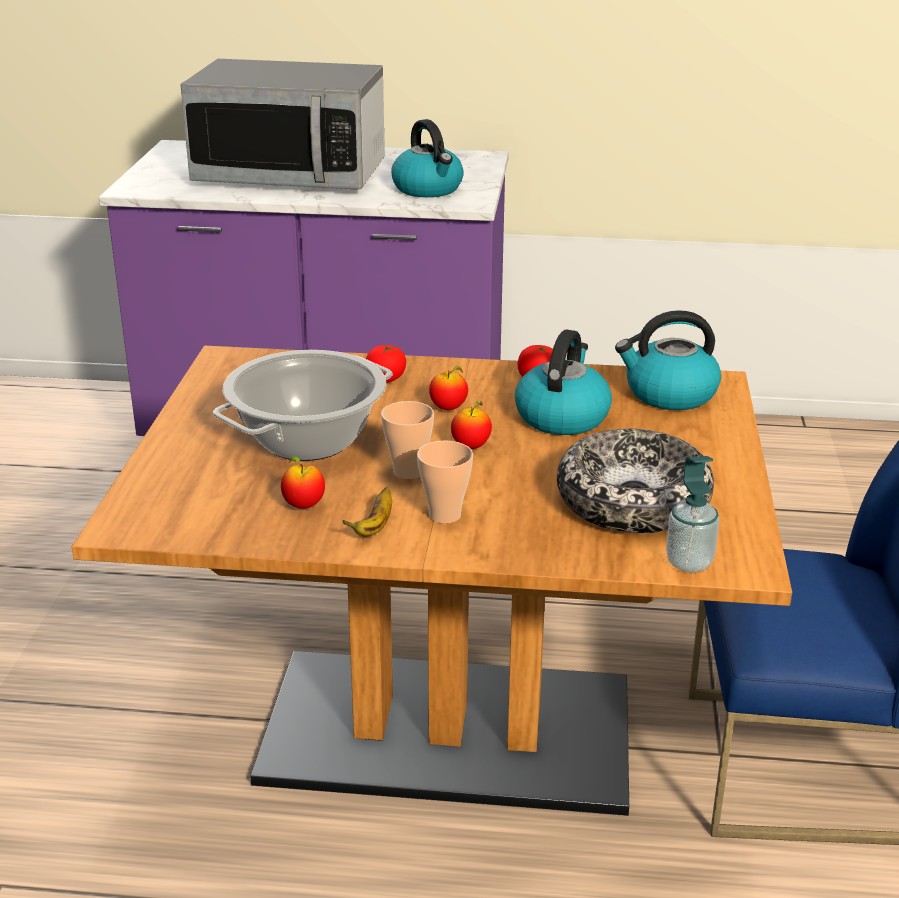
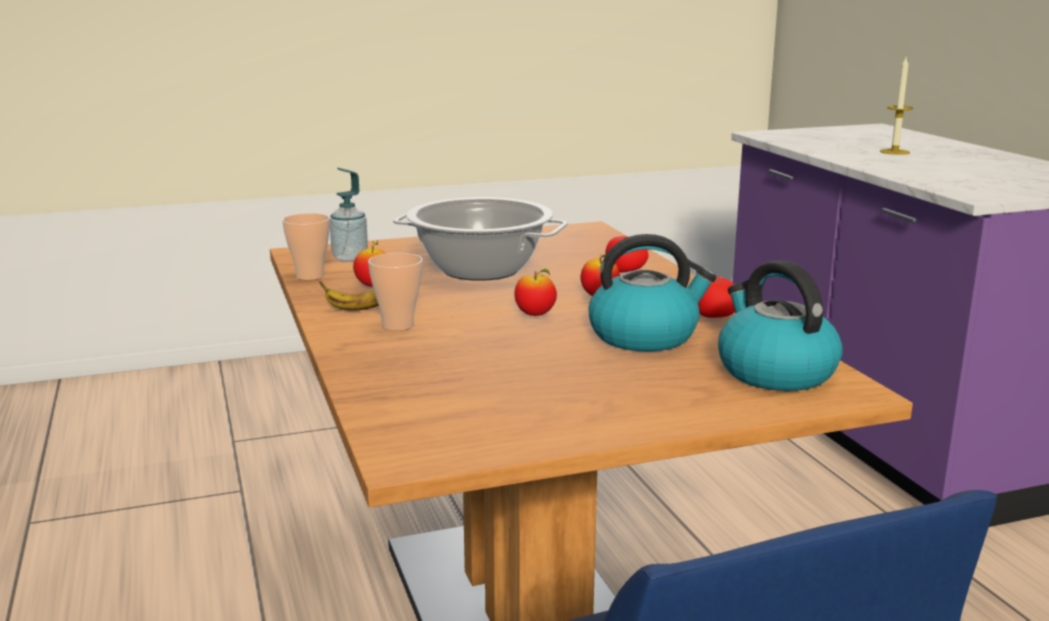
camera: 65 degrees right, 10 degrees down
microwave [181,59,385,190] -> candle [880,58,913,155]
cup [381,401,434,479] -> cup moved to [282,213,330,280]
kettle [391,119,464,197] -> none
bowl [557,429,714,533] -> none
soap dispenser [666,456,719,573] -> soap dispenser moved to [330,168,368,262]

